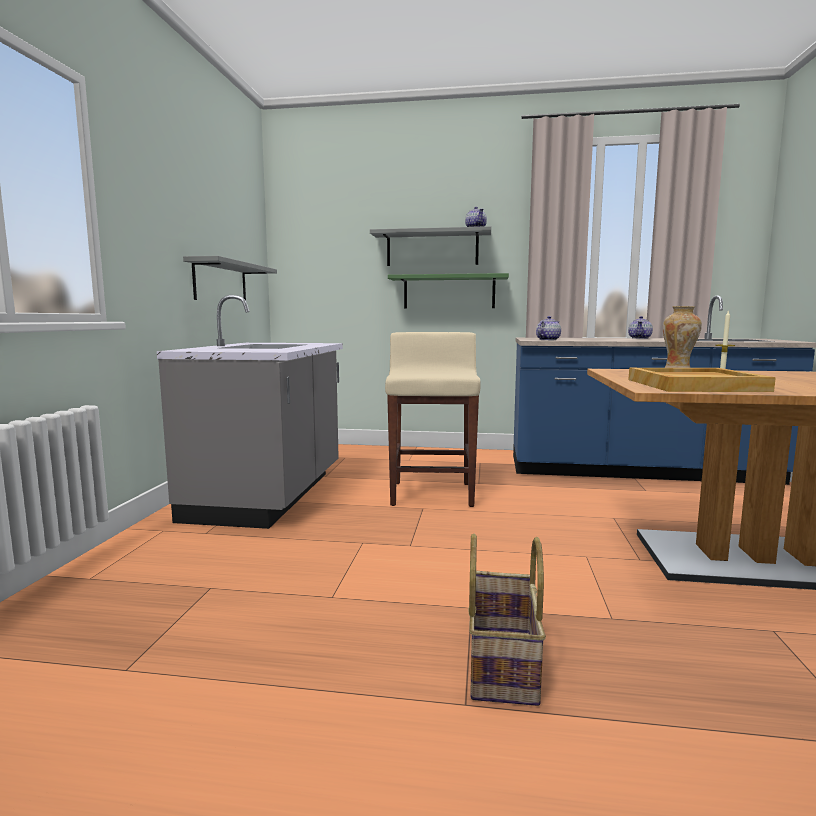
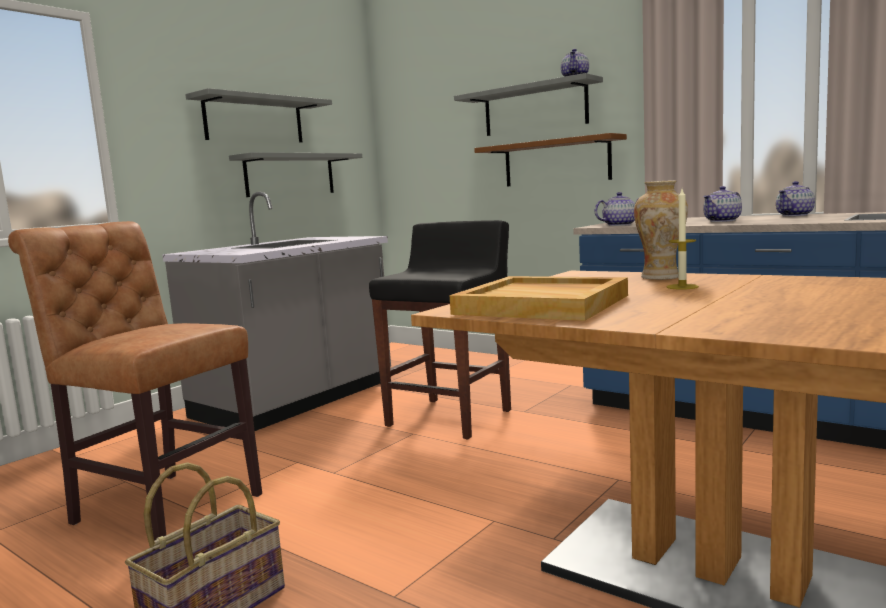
camera: 30 degrees right, 0 degrees up
beige stool [385,332,481,507] -> black stool [369,220,511,440]
green shelf [388,273,509,309] -> brown shelf [474,133,627,187]
none -> brown chair [8,221,262,541]
none -> grey shelf [185,88,332,142]
none -> teapot [703,186,742,222]

